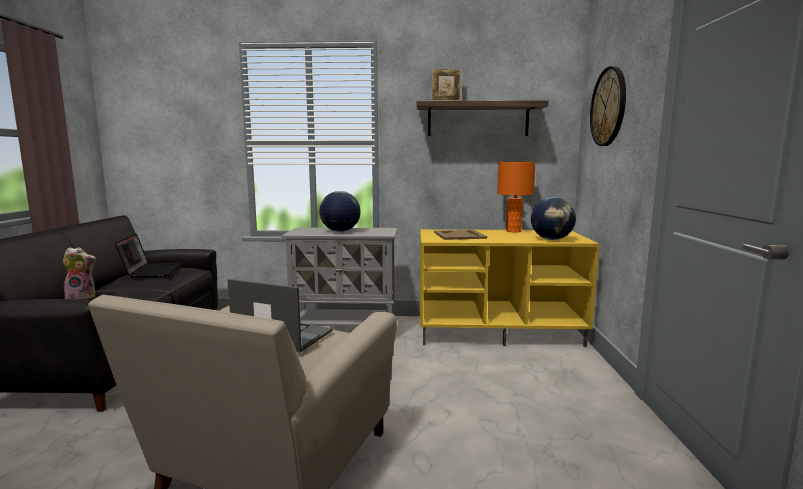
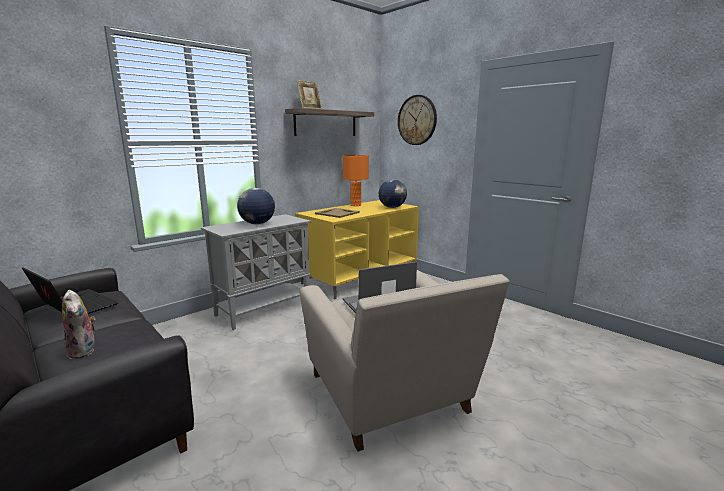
camera: 45 degrees left, 5 degrees up
plush toy [63,247,96,300] -> plush toy turned 105 degrees clockwise [62,290,96,359]

